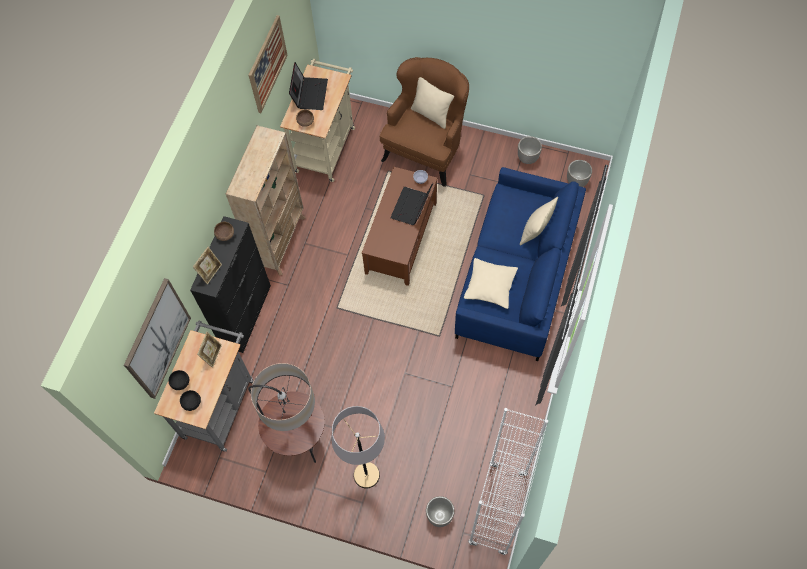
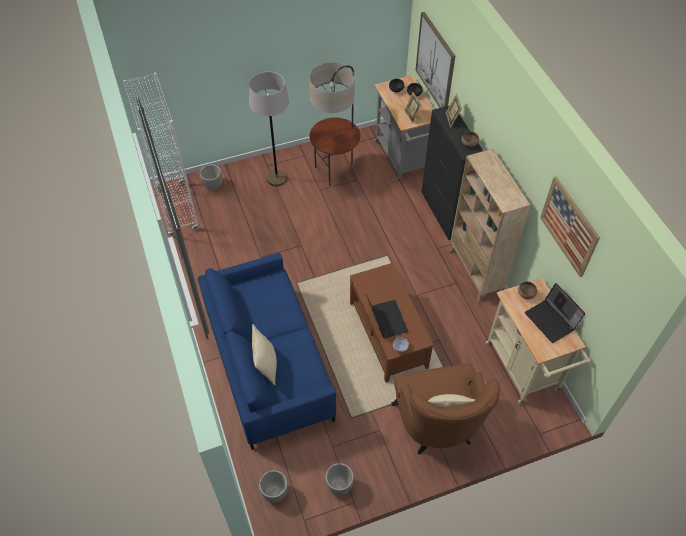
camera: 140 degrees right, 10 degrees down
beige pillow [464,258,518,309] -> none

